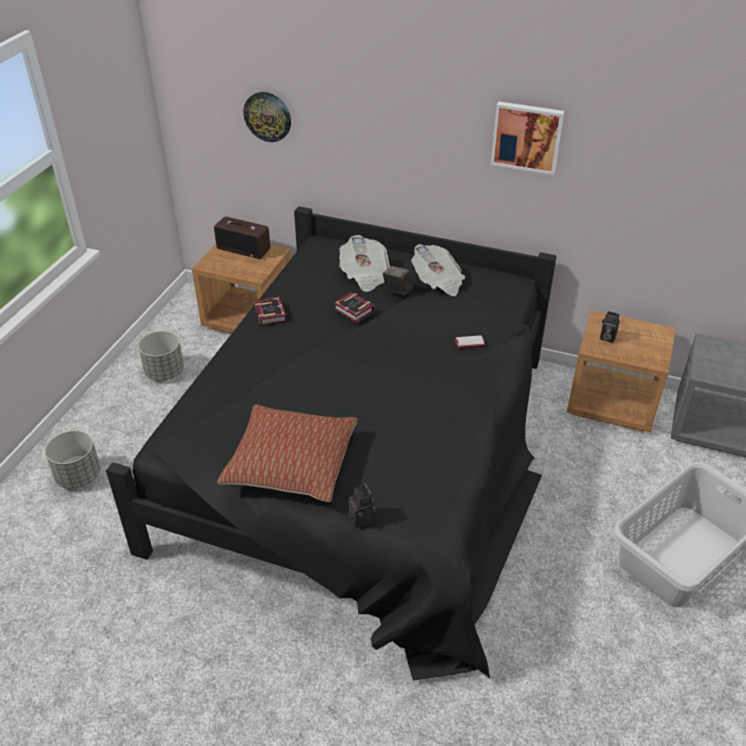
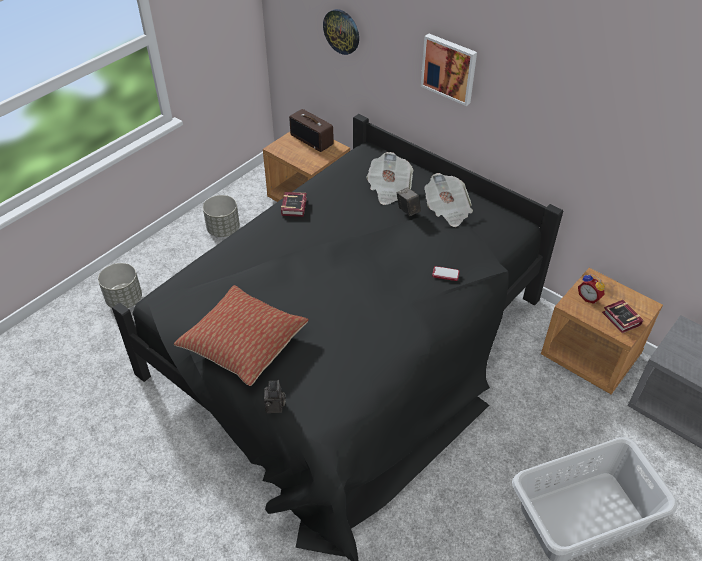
camera: 20 degrees right, 5 degrees up
book [333,292,374,323] -> book moved to [602,300,643,333]
picture [491,102,564,175] -> picture moved to [421,34,477,106]
camera [600,311,620,343] -> alarm clock [578,274,605,304]

